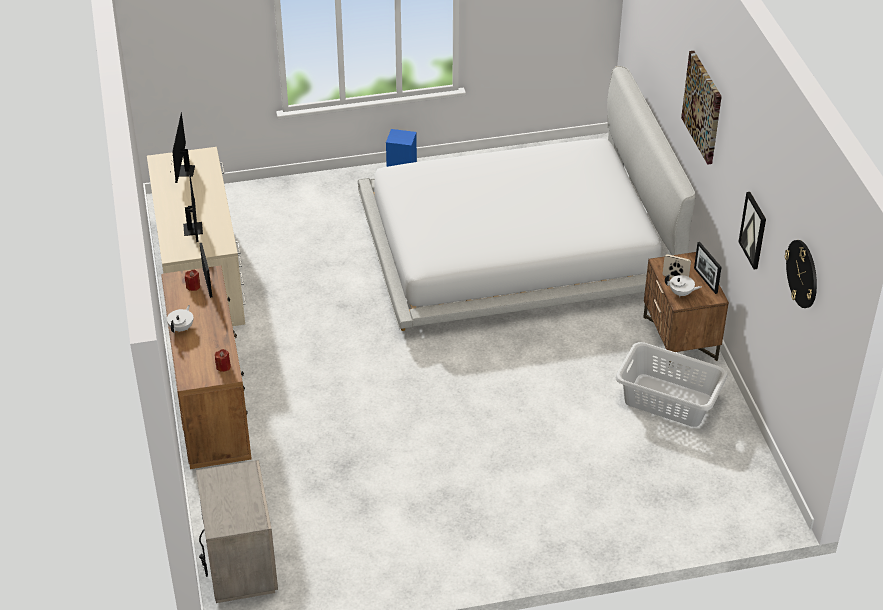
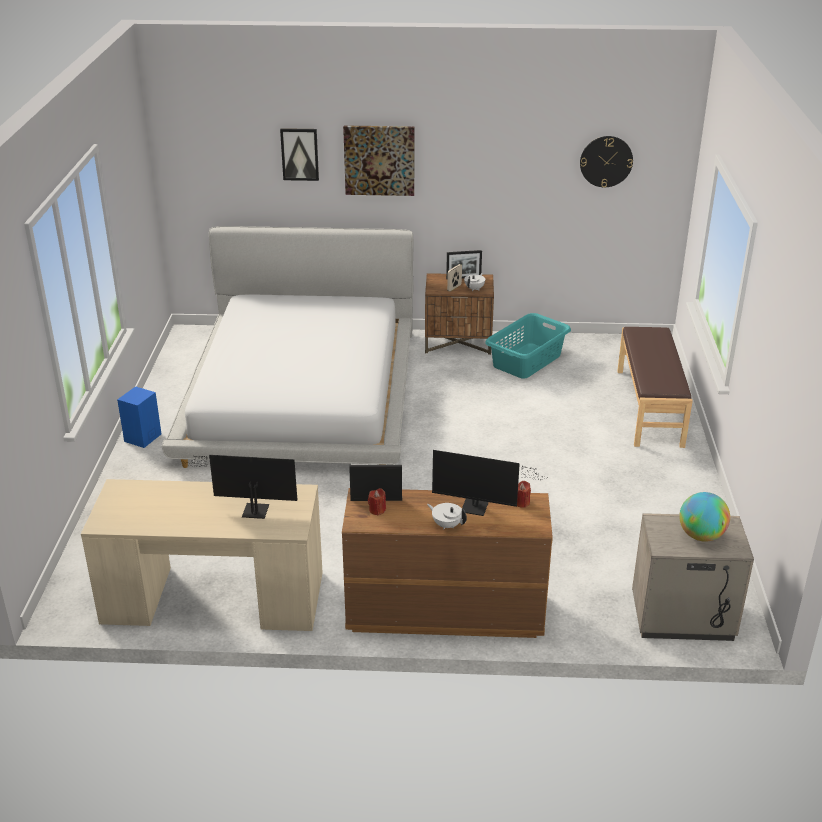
camera: 75 degrees left, 10 degrees down
monitor [170,112,195,183] -> monitor moved to [432,450,547,516]
grey laundry basket [616,342,728,427] -> turquoise laundry basket [485,313,571,379]
picture [739,192,766,269] -> picture moved to [280,128,319,181]
none -> brown bench [617,327,693,448]
none -> globe [679,492,730,542]

